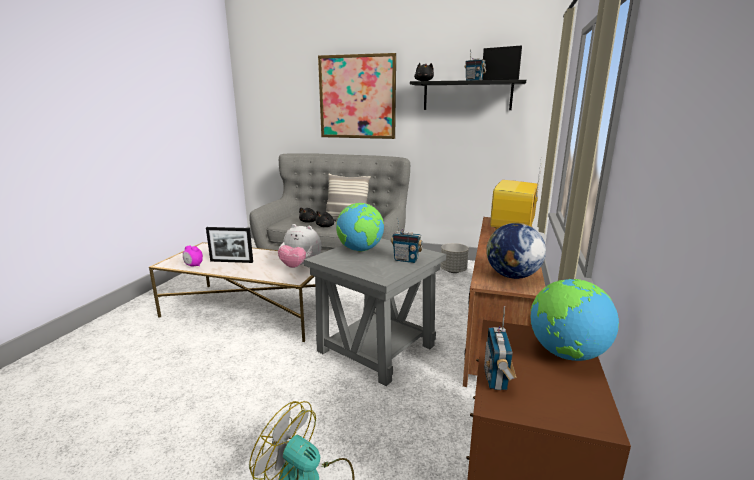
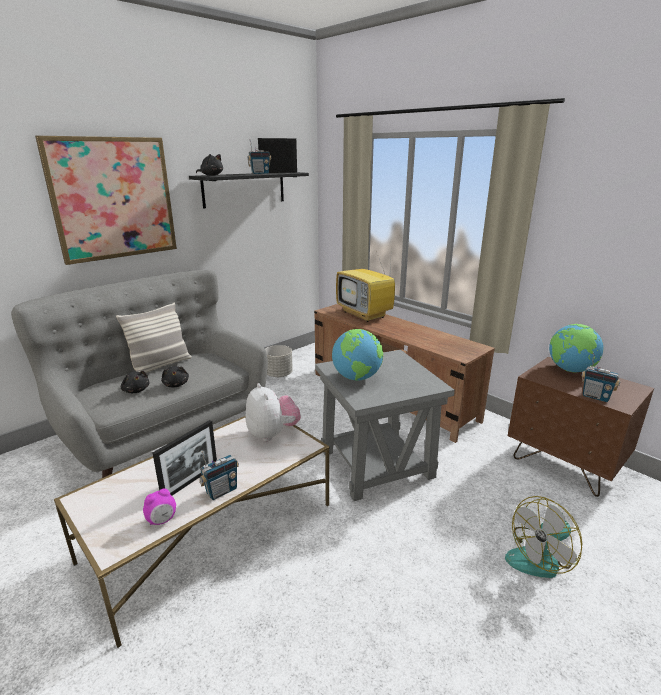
camera: 60 degrees left, 5 degrees up
plush toy [278,224,322,268] -> plush toy turned 75 degrees counterclockwise [246,383,301,441]
radio [391,218,423,263] -> radio moved to [199,451,239,500]
globe [486,223,546,279] -> none

